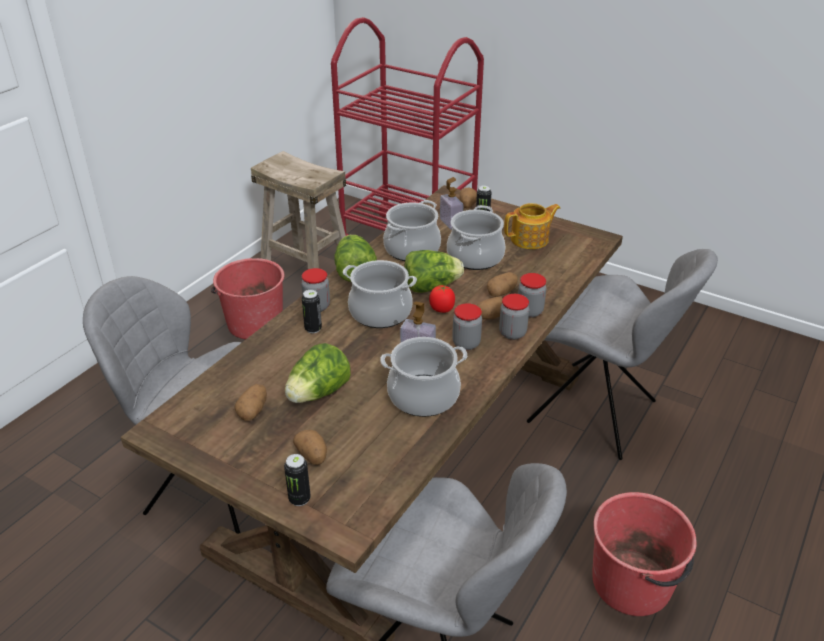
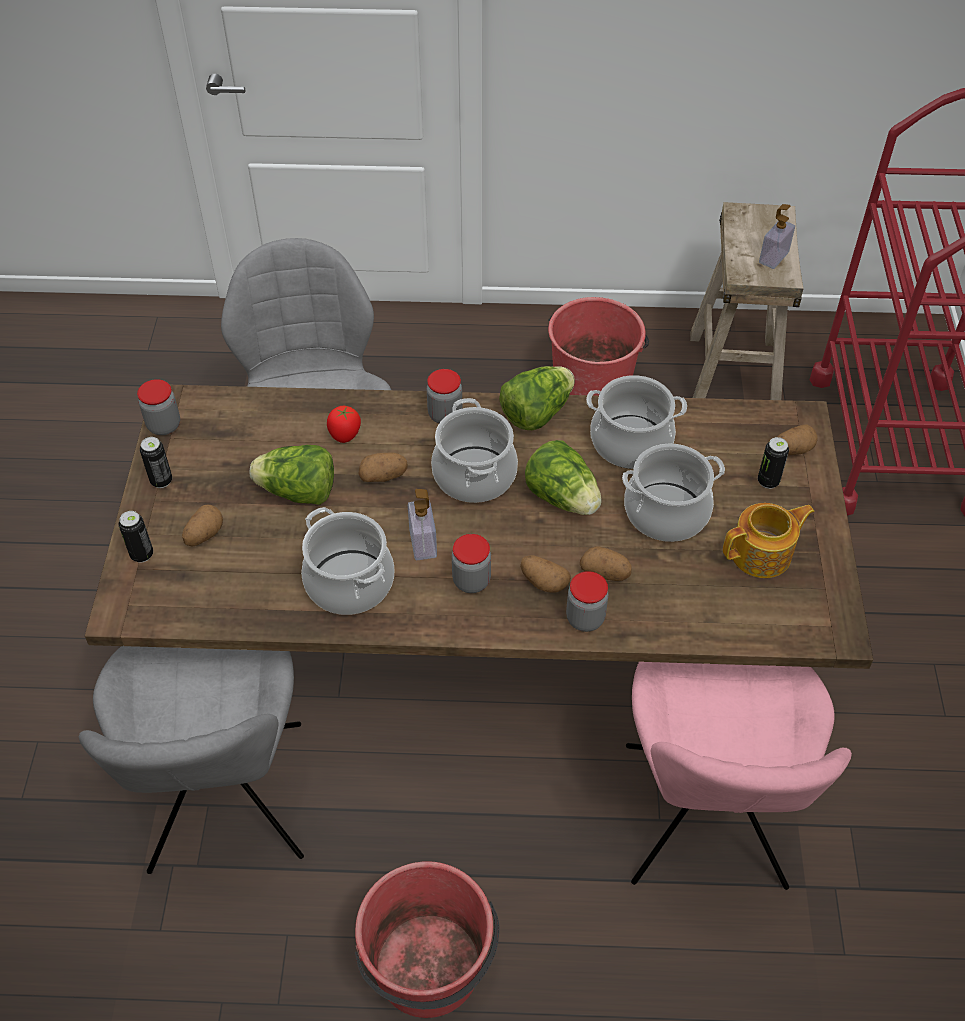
camera: 60 degrees right, 15 degrees up
potato [234,384,267,421] -> potato moved to [359,453,408,482]
can [302,290,322,333] -> can moved to [140,437,172,488]
tomato [429,285,455,313] -> tomato moved to [327,406,361,443]
soap dispenser [440,177,463,230] -> soap dispenser moved to [759,204,795,269]
jar [499,294,529,340] -> jar moved to [137,379,180,435]
teapot [504,203,560,249] -> teapot turned 60 degrees counterclockwise [723,503,815,578]
grey chair [527,249,718,460] -> pink chair [626,662,852,890]

